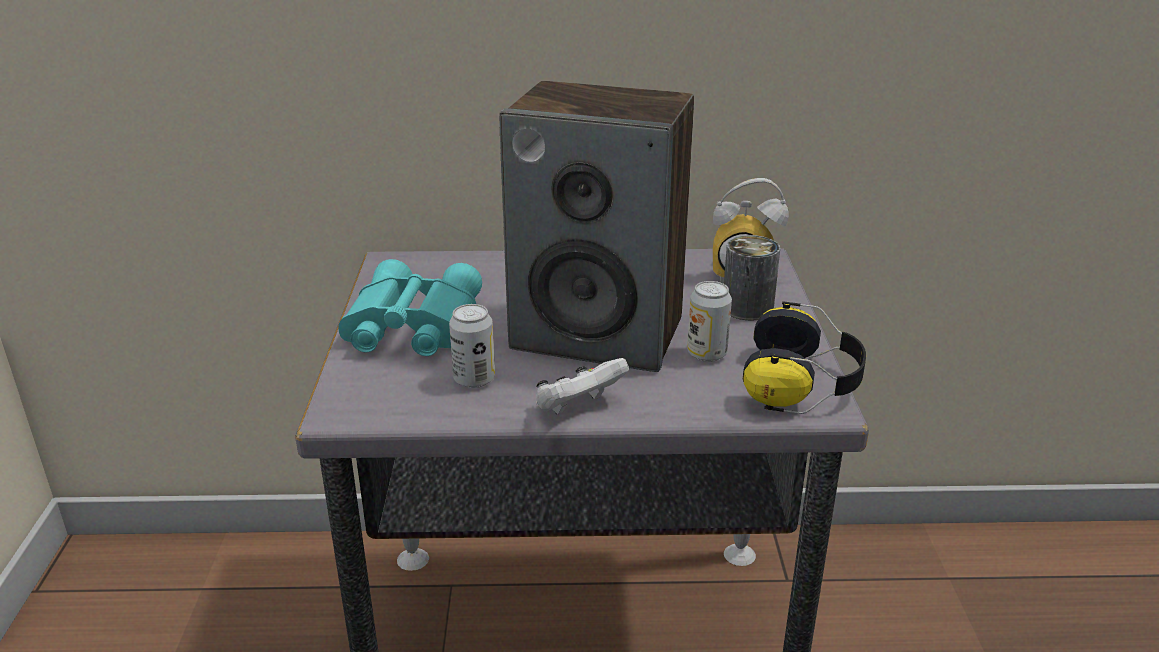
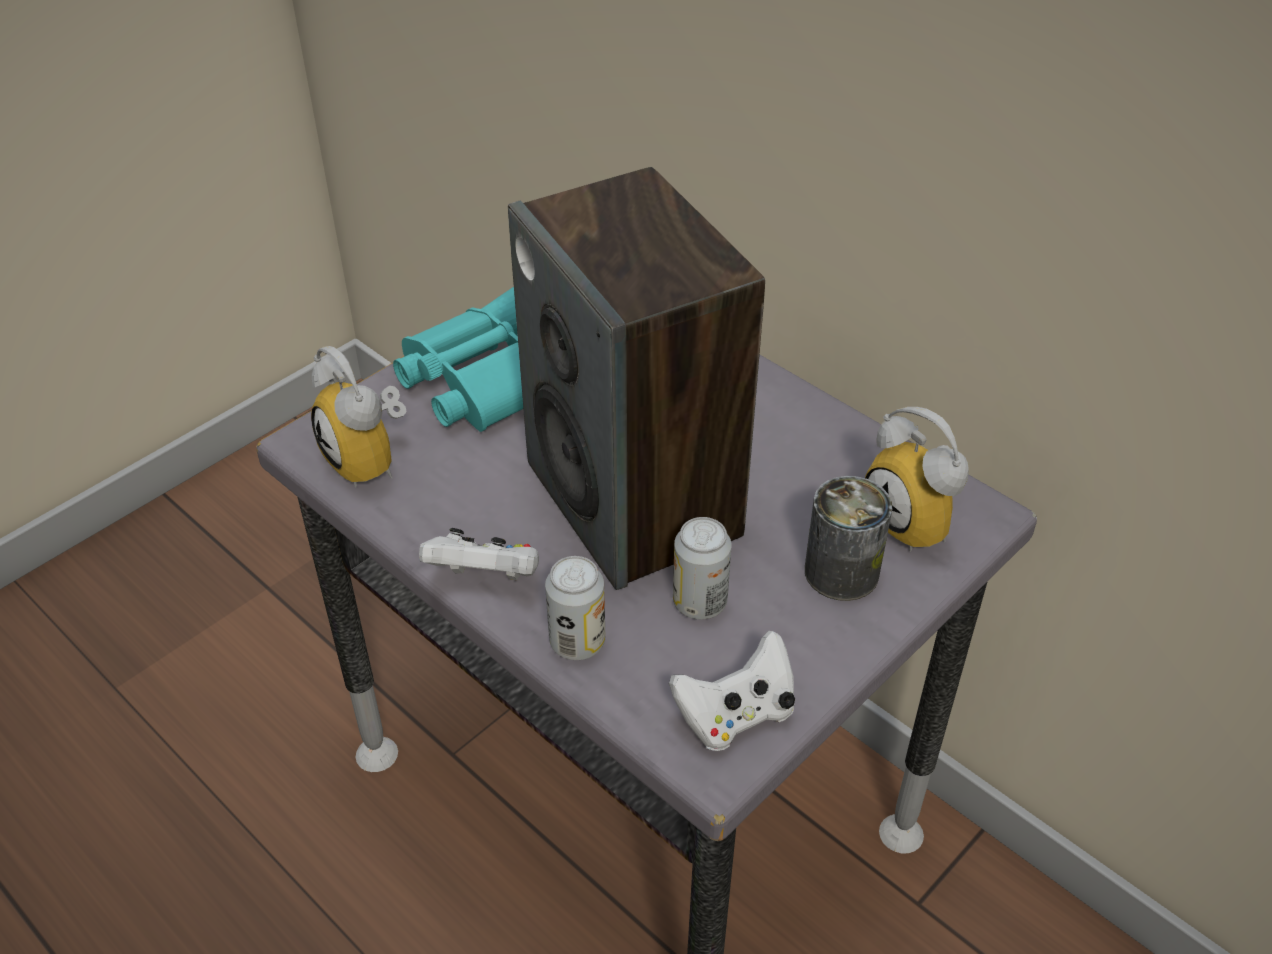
camera: 45 degrees right, 15 degrees up
can [449,304,495,388] -> can moved to [545,556,605,660]
headphones [743,301,866,414] -> white game controller [669,631,795,751]
none -> alarm clock [311,346,407,487]

